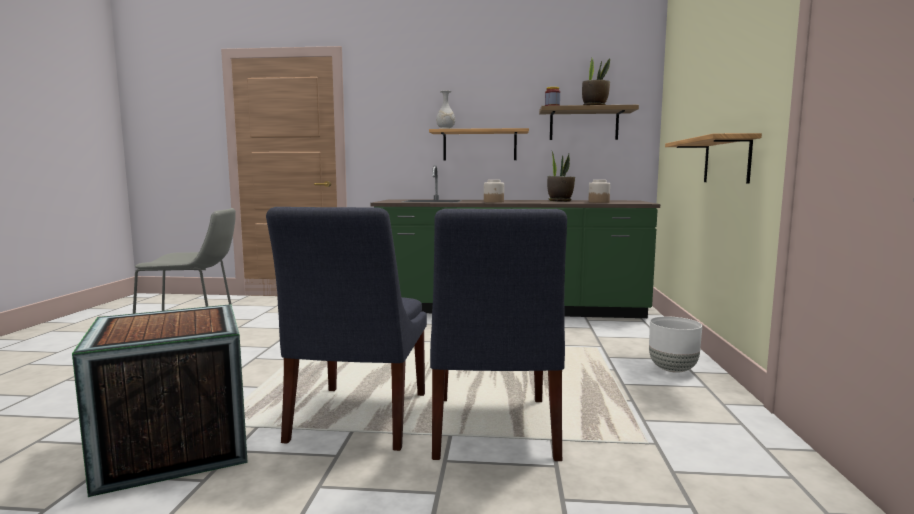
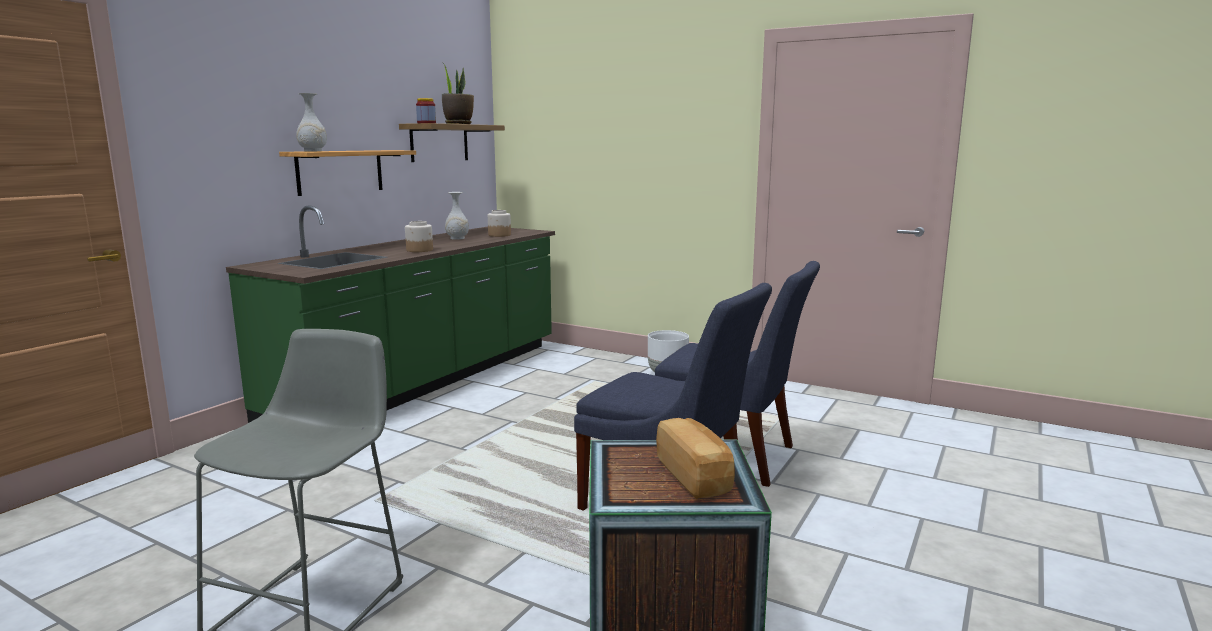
camera: 65 degrees left, 5 degrees up
potted plant [547,150,575,202] -> white vase [445,192,469,240]
shelf [665,133,762,183] -> none
none -> bread [656,418,735,499]

